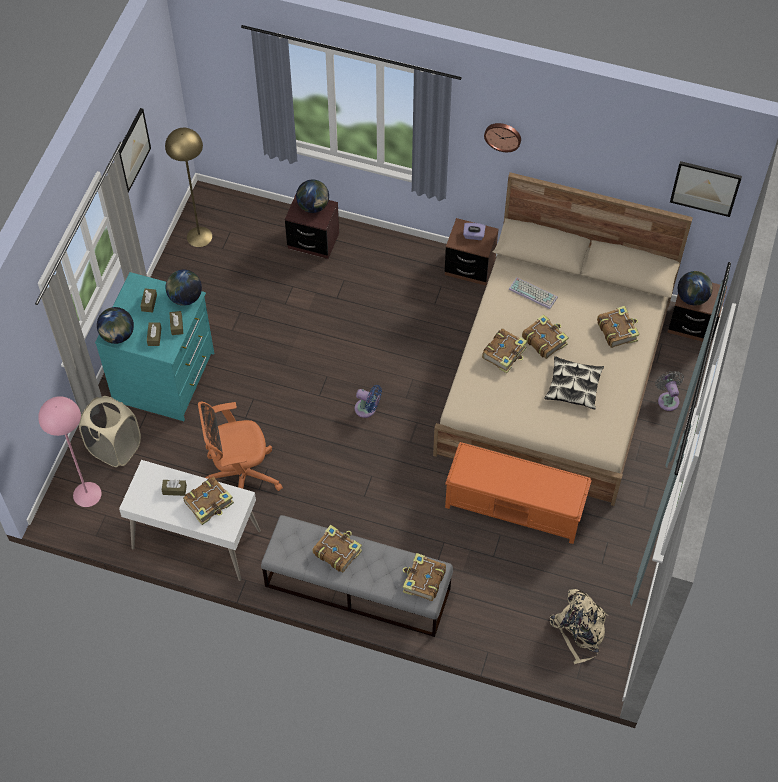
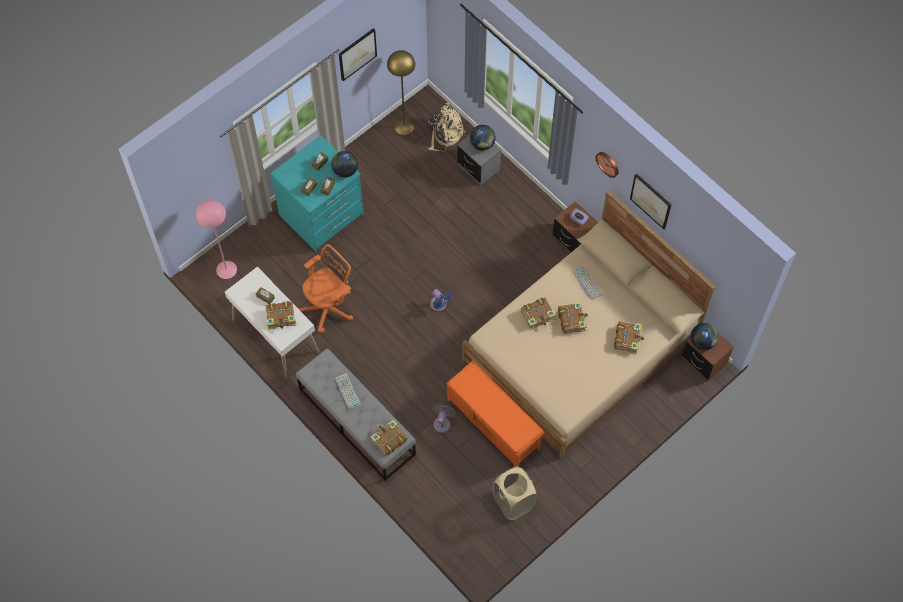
camera: 30 degrees right, 5 degrees up
beige laundry basket [79,396,141,467] -> beige laundry basket moved to [493,466,537,520]
globe [97,307,134,344] -> none
orange office chair [198,402,283,491] -> orange office chair turned 120 degrees clockwise [298,244,353,333]
brown nightstand [285,195,339,259] -> grey nightstand [457,135,501,185]
book [313,525,362,573] -> keyboard [335,373,361,410]
pillow [544,356,604,410] -> none
beige backpack [550,589,608,664] -> beige backpack moved to [428,103,466,152]
grey fan [655,371,684,411] -> grey fan moved to [433,403,456,433]
picture [670,161,742,217] -> picture moved to [630,173,671,230]

